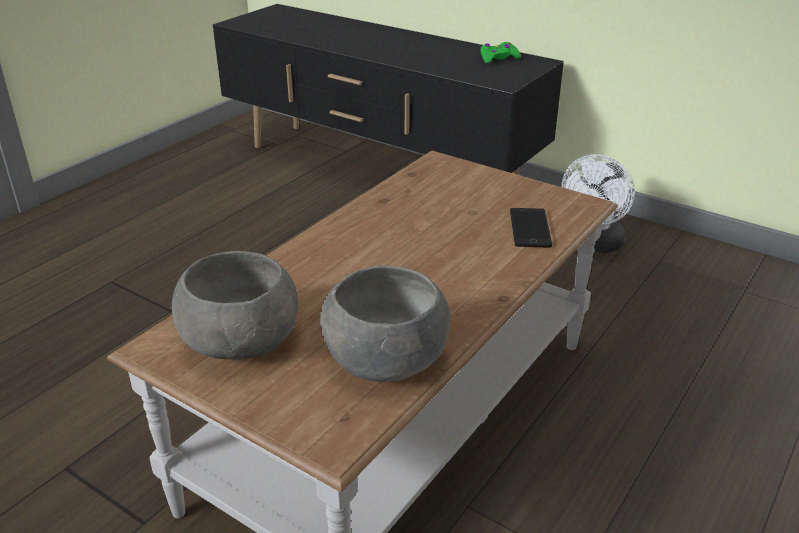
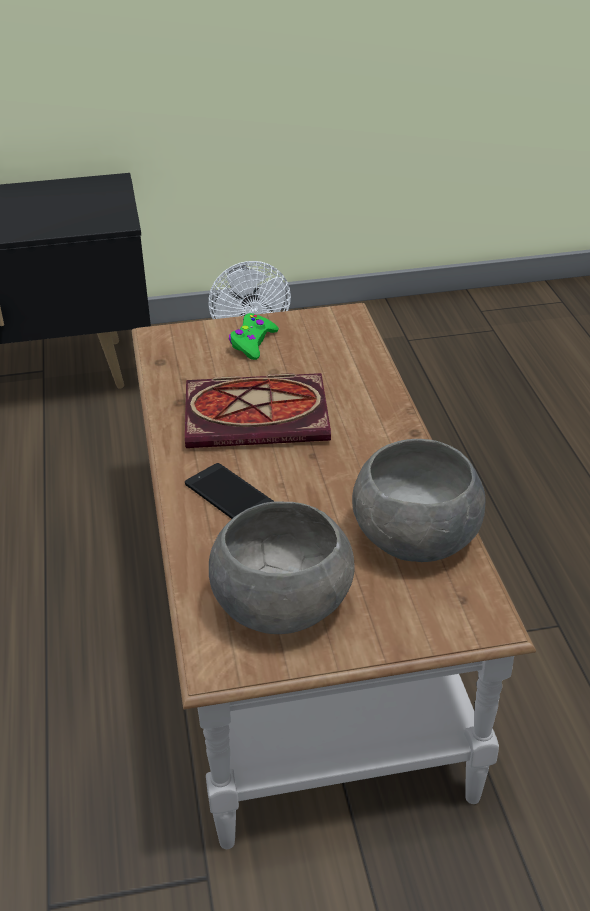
camera: 45 degrees left, 5 degrees up
green game controller [481,42,521,63] -> green game controller moved to [229,313,279,360]
phone [510,208,552,247] -> phone moved to [185,463,275,519]
none -> book [185,373,331,448]

